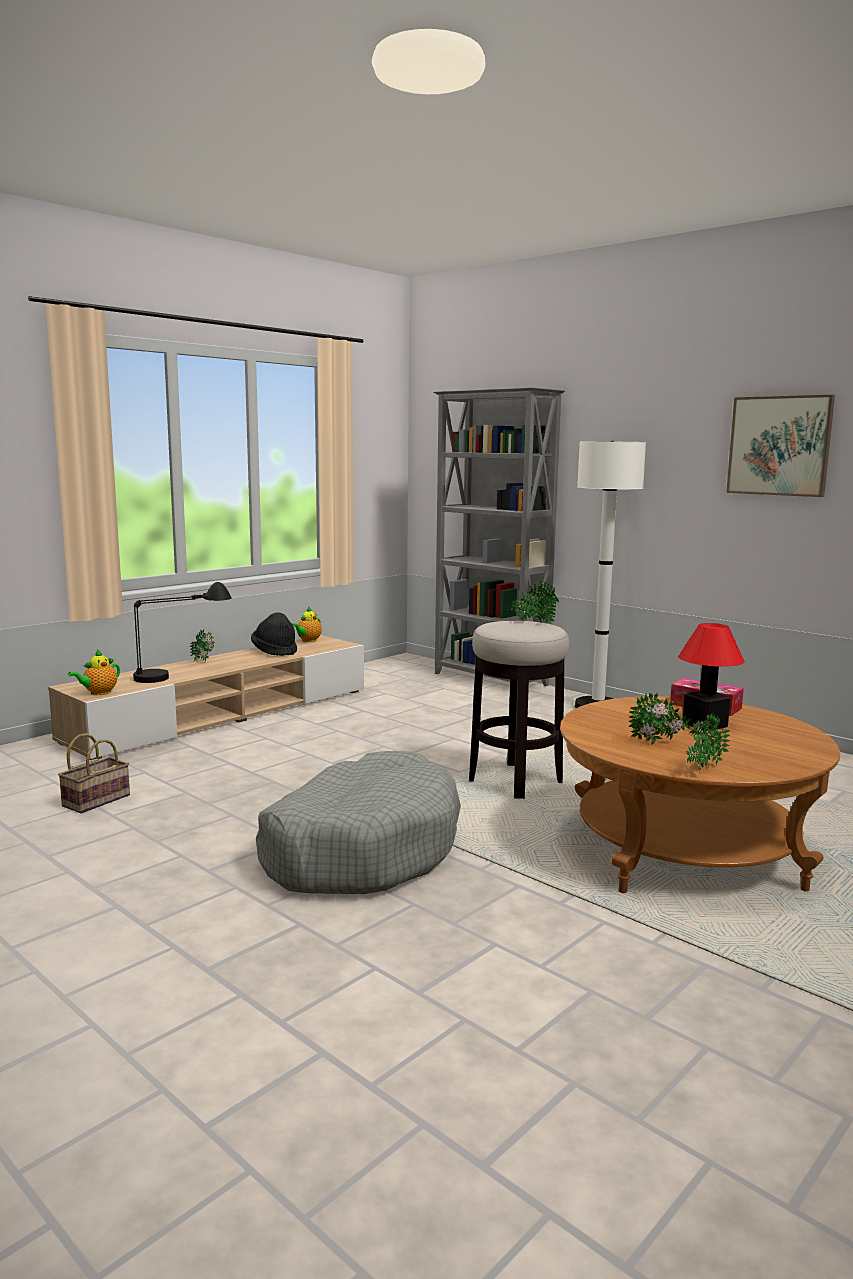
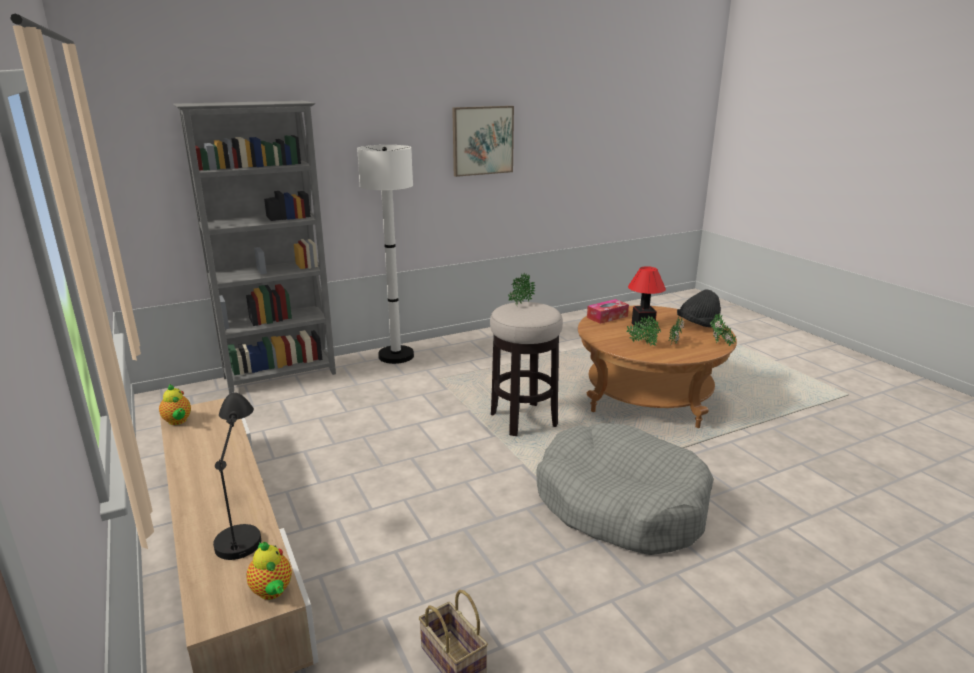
camera: 70 degrees left, 10 degrees up
potted plant [190,629,215,662] -> potted plant moved to [626,315,661,346]
black hat [251,613,297,656] -> black hat moved to [677,289,721,327]

